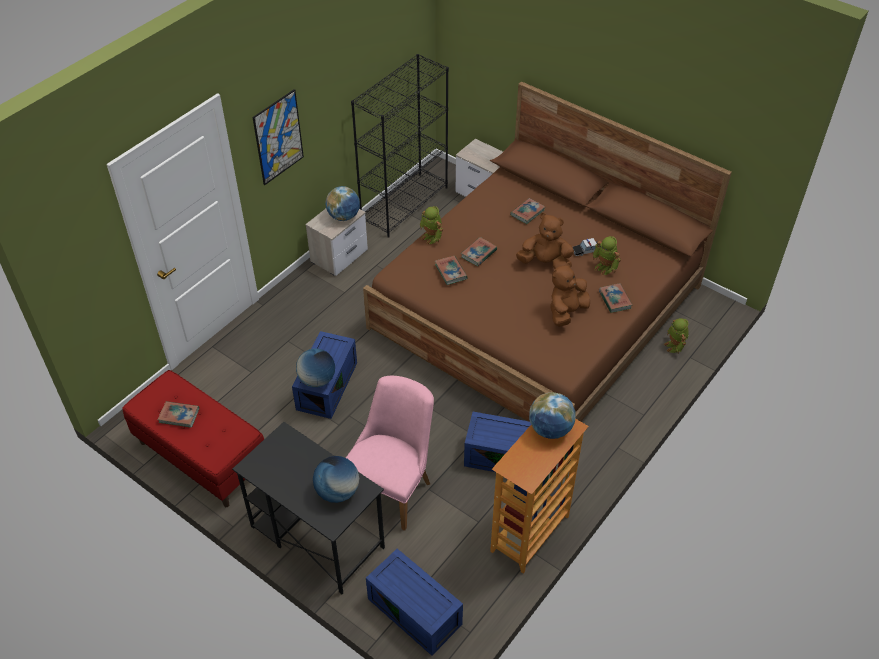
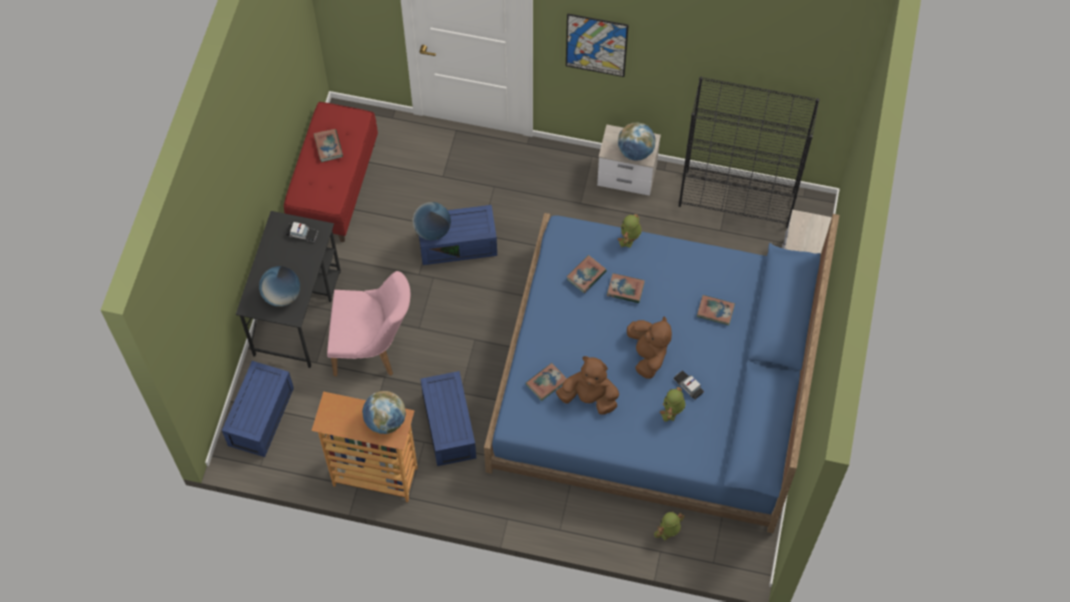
camera: 65 degrees right, 15 degrees up
brown bed [363,81,732,422] -> blue bed [484,213,839,533]
book [599,283,632,313] -> book moved to [525,363,567,401]
none -> toy car [285,222,318,242]

